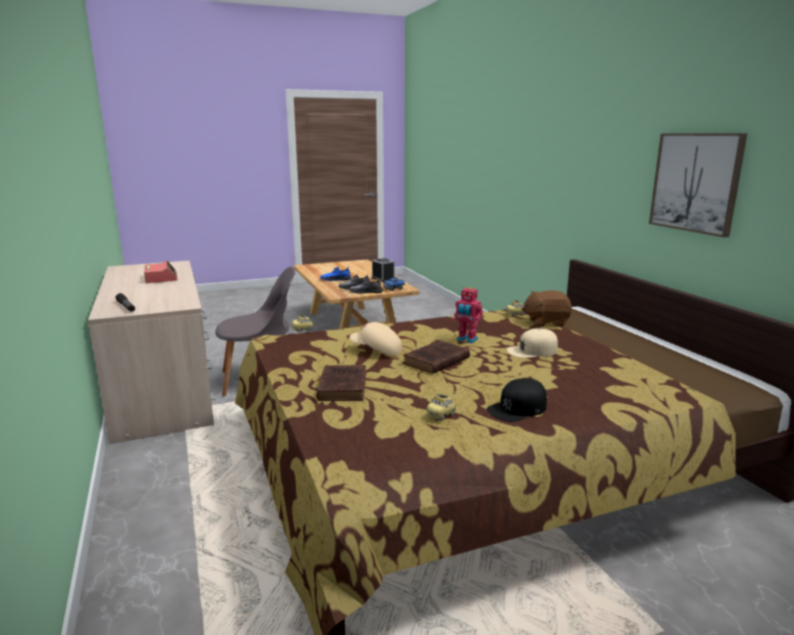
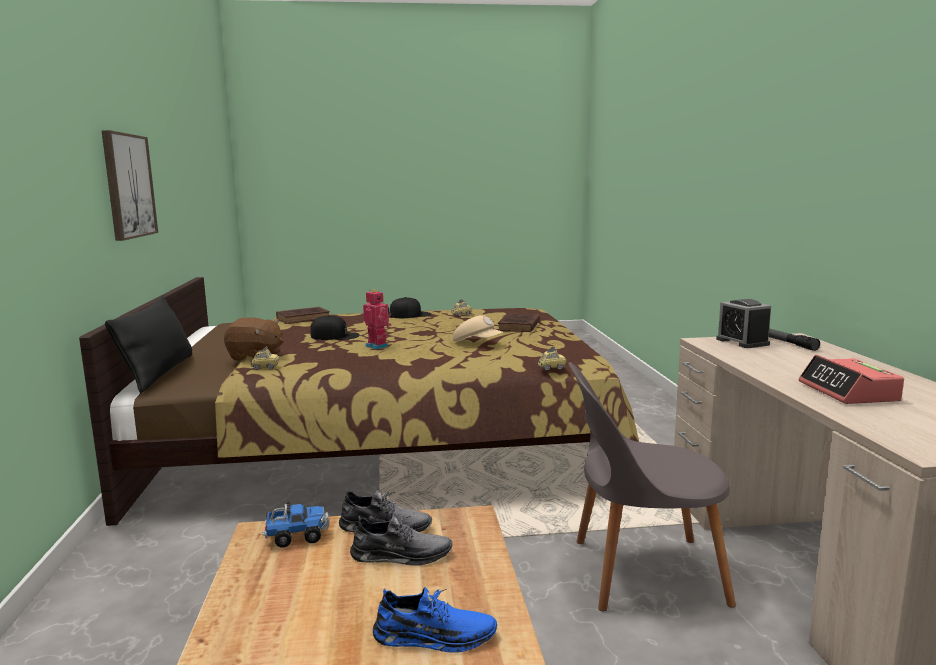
camera: 165 degrees left, 5 degrees down
alarm clock [372,258,395,282] -> alarm clock moved to [716,299,771,348]
brown book [403,340,470,374] -> brown book moved to [276,307,330,324]
beige cap [507,328,558,358] -> black cap [310,315,360,340]
none -> black pillow [105,296,192,393]

